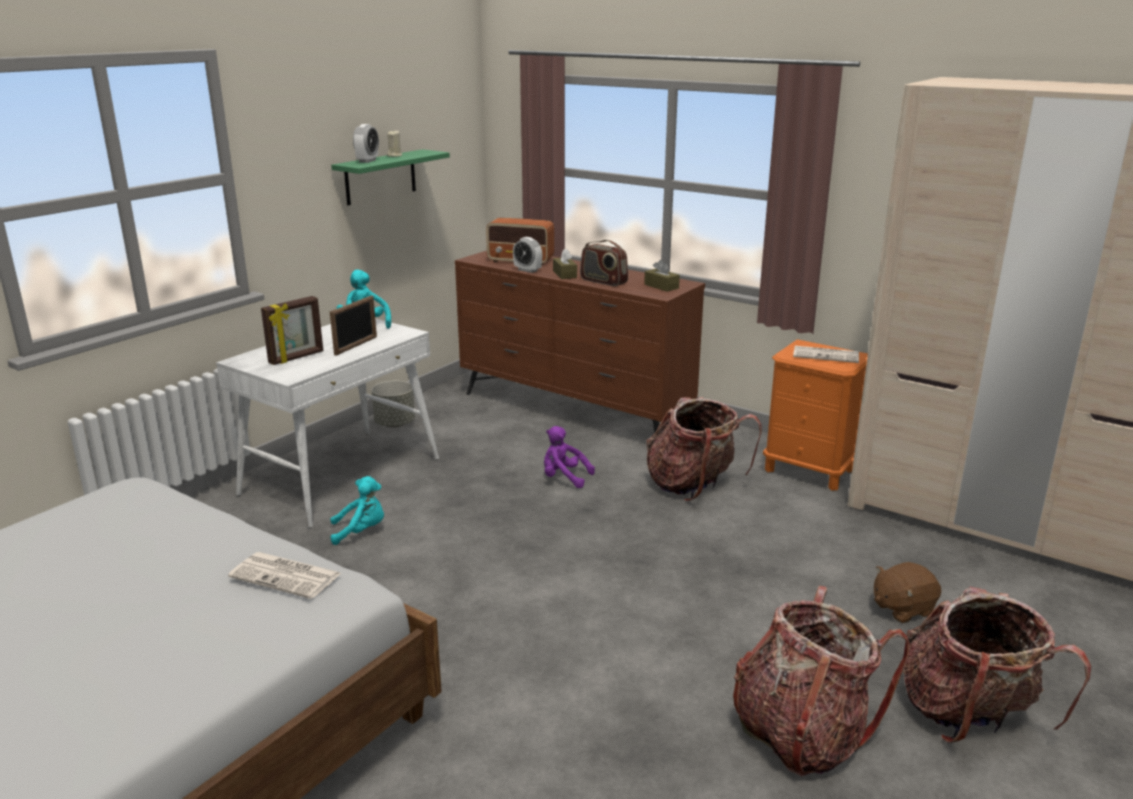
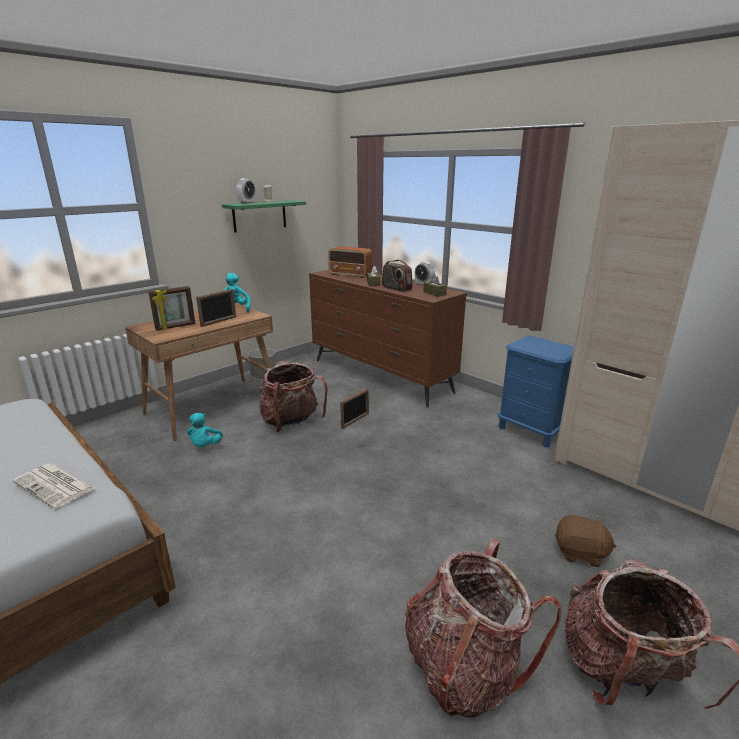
camera: 10 degrees right, 0 degrees up
white desk [216,319,439,528] -> brown desk [125,303,273,441]
turquoise plush toy [330,476,384,545] -> turquoise plush toy turned 90 degrees clockwise [187,413,223,447]
alarm clock [513,237,542,273] -> alarm clock moved to [415,261,435,286]
purple plush toy [544,426,595,488] -> picture frame [340,388,369,429]
backpack [647,397,762,501] -> backpack moved to [259,361,328,432]
orange nightstand [763,339,868,491] -> blue nightstand [498,335,574,447]
newspaper [793,346,859,363] -> none
brown plush toy [874,562,941,623] -> brown plush toy turned 150 degrees counterclockwise [555,515,616,567]

